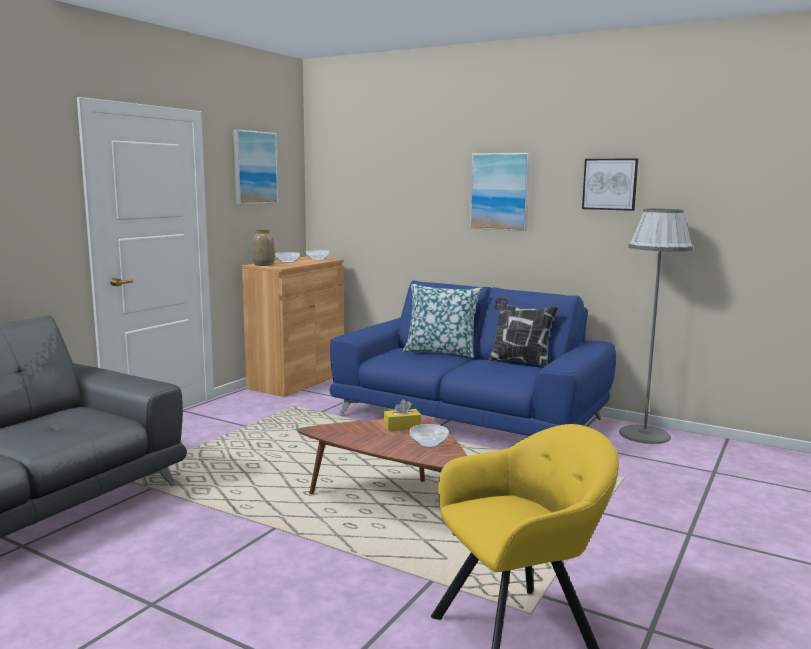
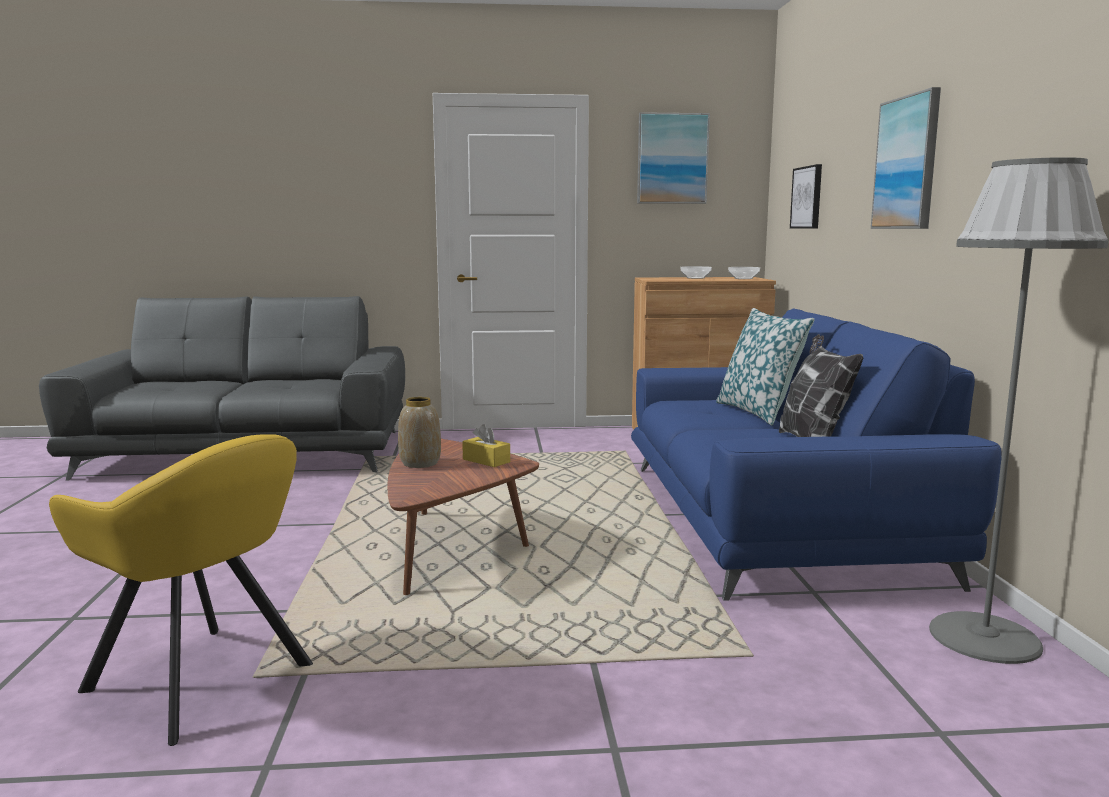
camera: 55 degrees right, 0 degrees up
vase [252,230,275,266] -> vase moved to [398,397,441,468]
bowl [410,424,449,448] -> none
picture [582,159,638,211] -> picture moved to [790,164,822,228]

